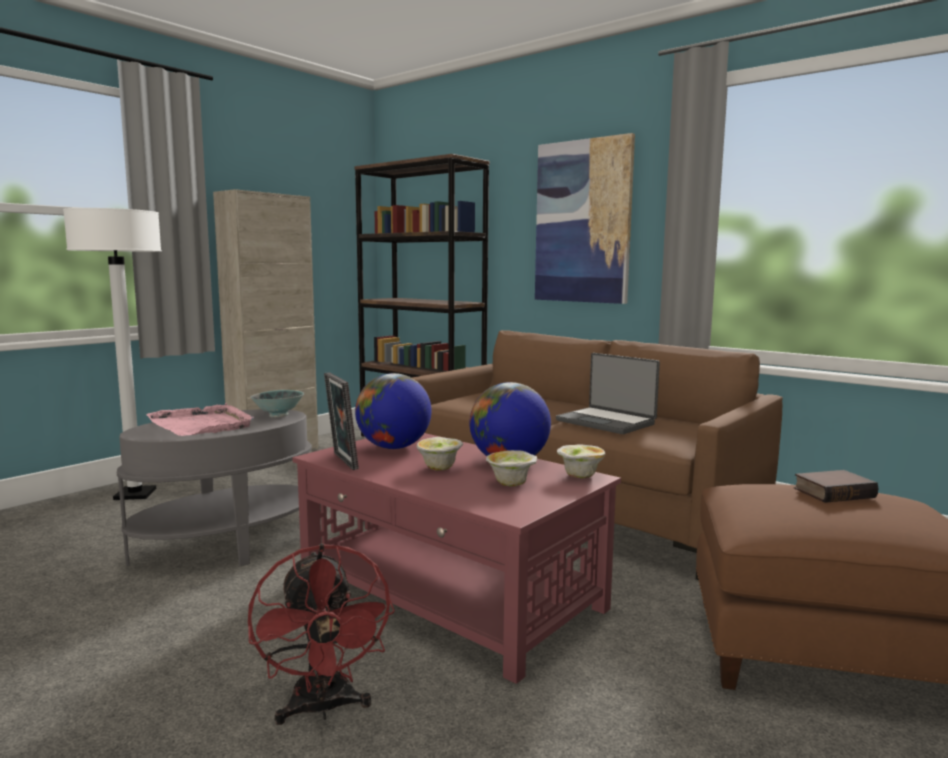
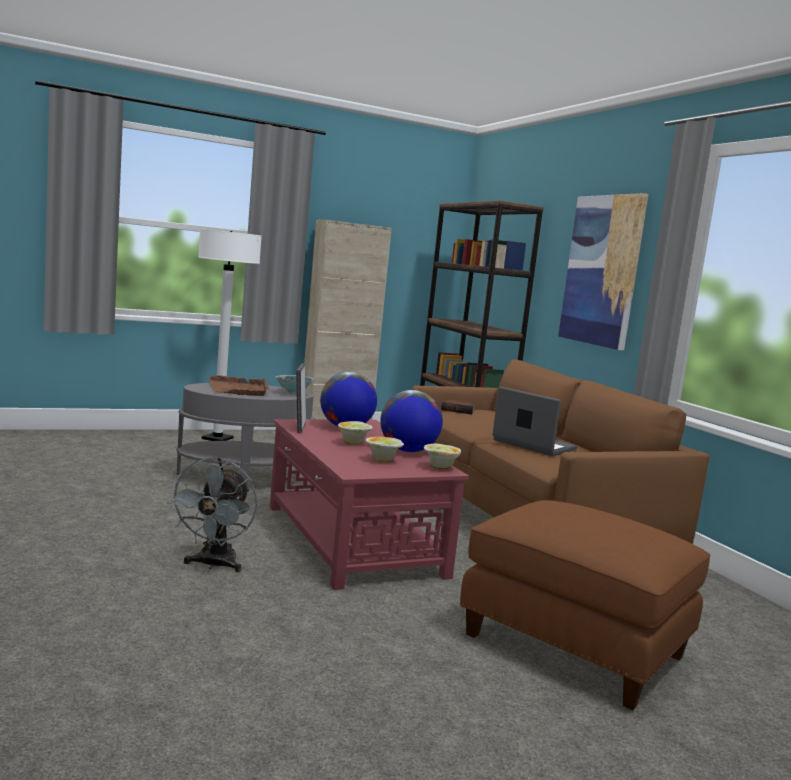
camera: 25 degrees right, 0 degrees up
pink tray [146,403,254,436] -> brown tray [209,375,269,396]
red fan [248,543,395,725] -> grey fan [167,458,257,572]
laptop [556,353,660,434] -> laptop turned 150 degrees clockwise [492,387,578,456]
book [794,470,878,503] -> book moved to [441,399,475,415]

